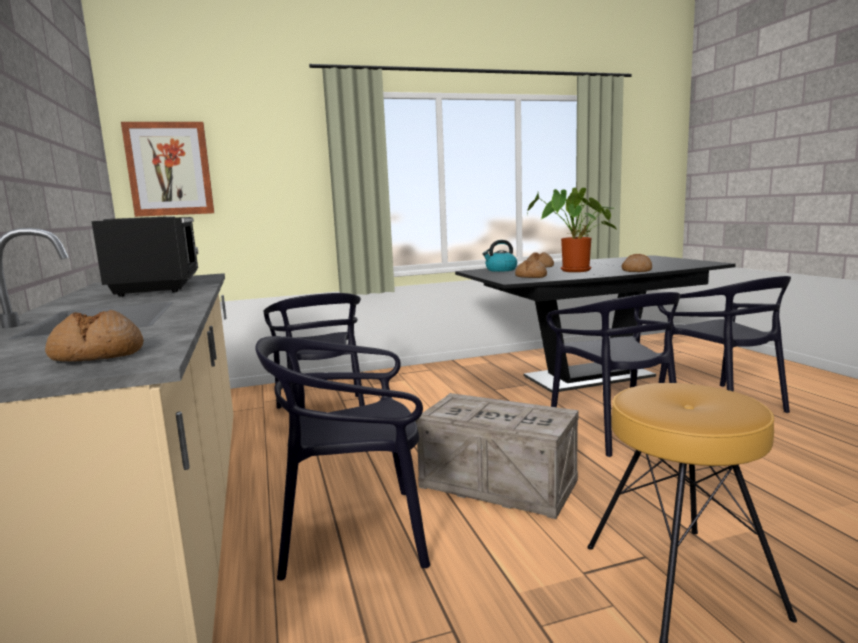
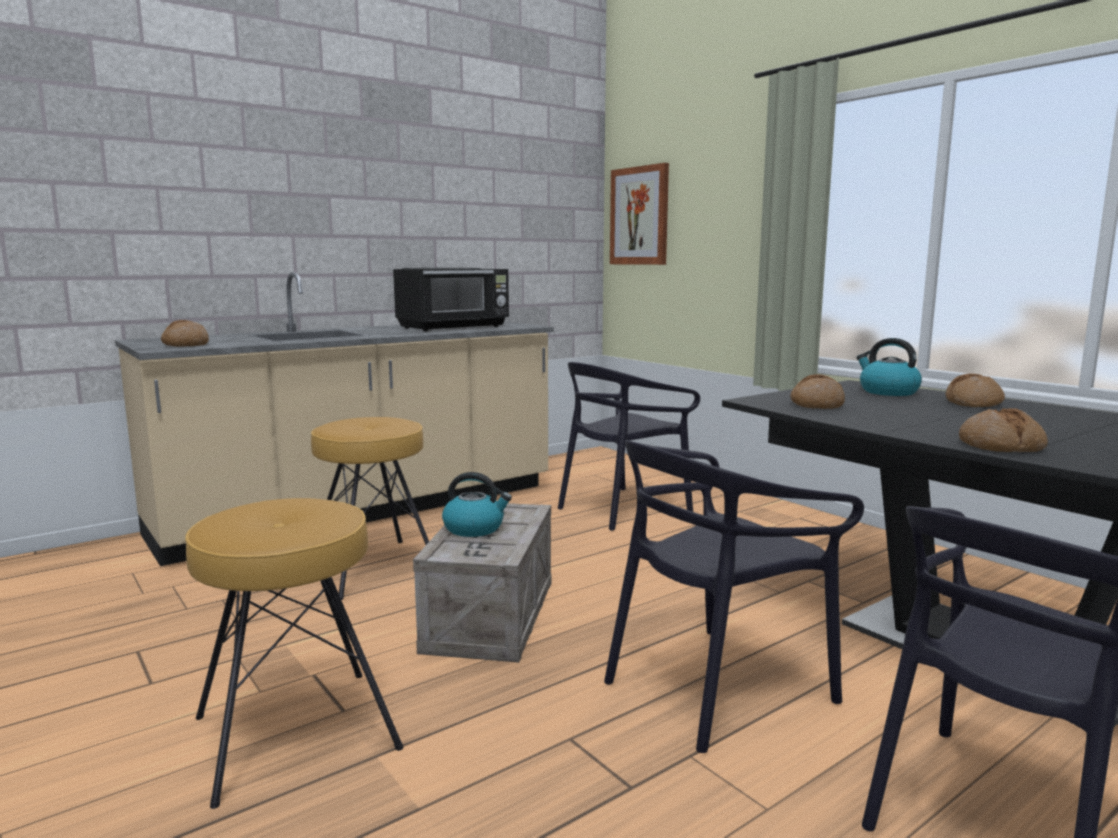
camera: 70 degrees right, 0 degrees up
black chair [255,336,430,581] -> brown stool [311,417,429,600]
potted plant [527,188,618,272] -> none
none -> kettle [442,472,512,537]

